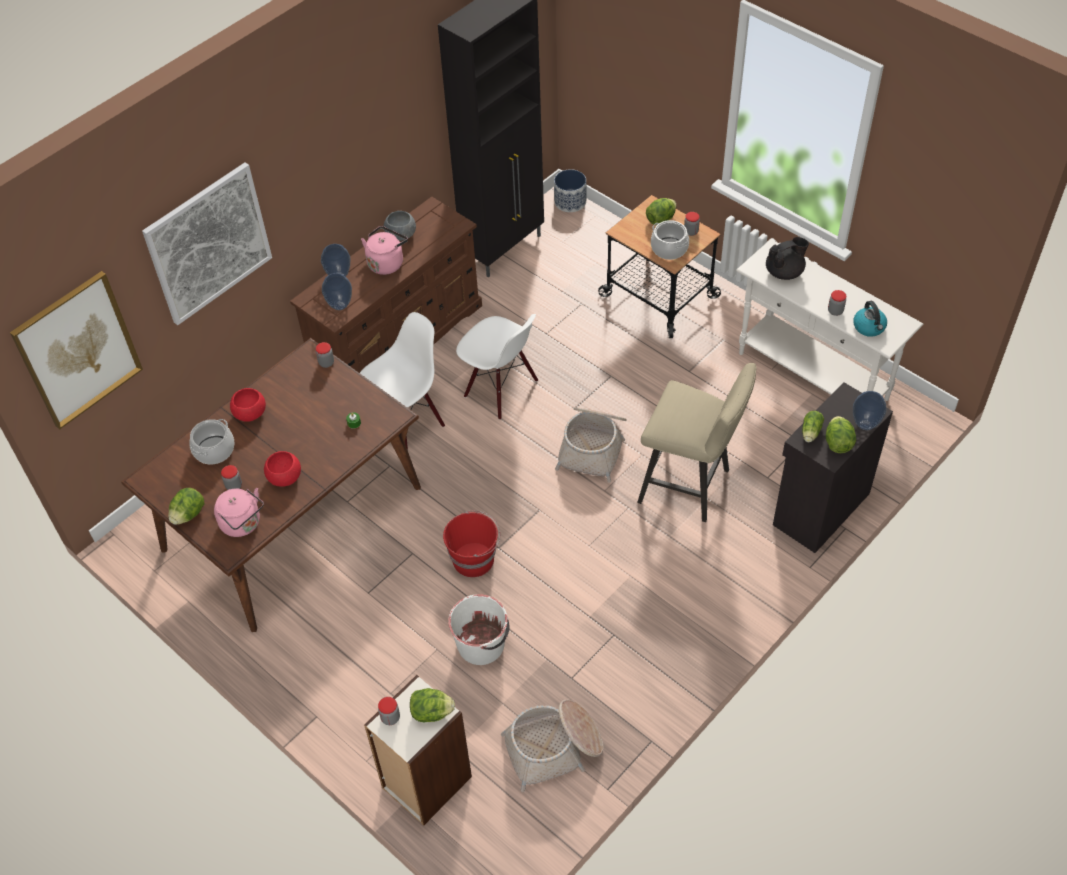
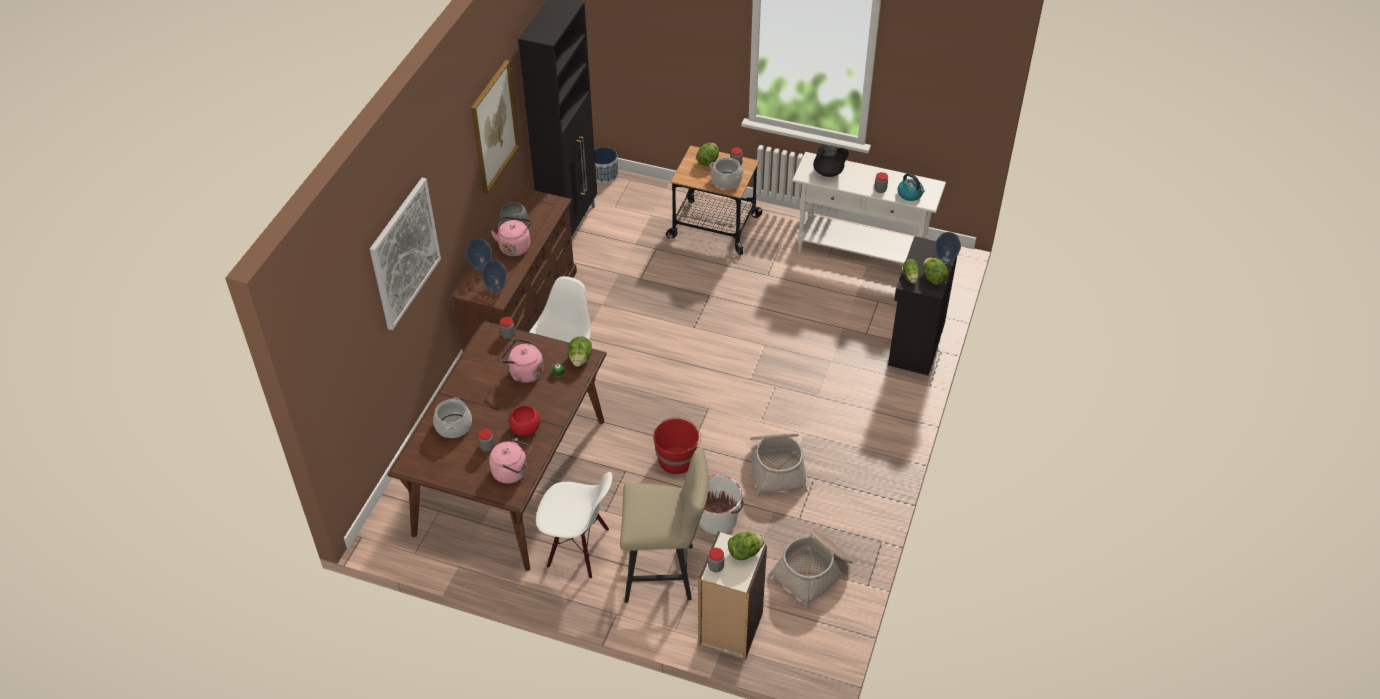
camera: 25 degrees left, 5 degrees down
picture [10,271,143,430] -> picture moved to [471,60,520,194]
lettuce [168,488,204,525] -> lettuce moved to [568,336,592,367]
red bowl [230,388,266,422] -> none
white chair [456,314,538,420] -> white chair moved to [536,472,612,579]
basket [555,407,627,483] -> basket moved to [749,433,808,497]
beige stool [637,363,757,522] -> beige stool moved to [620,448,708,603]
black teapot [766,237,809,280] -> black teapot turned 60 degrees clockwise [813,145,849,177]
none -> pink kettle [501,339,544,383]

